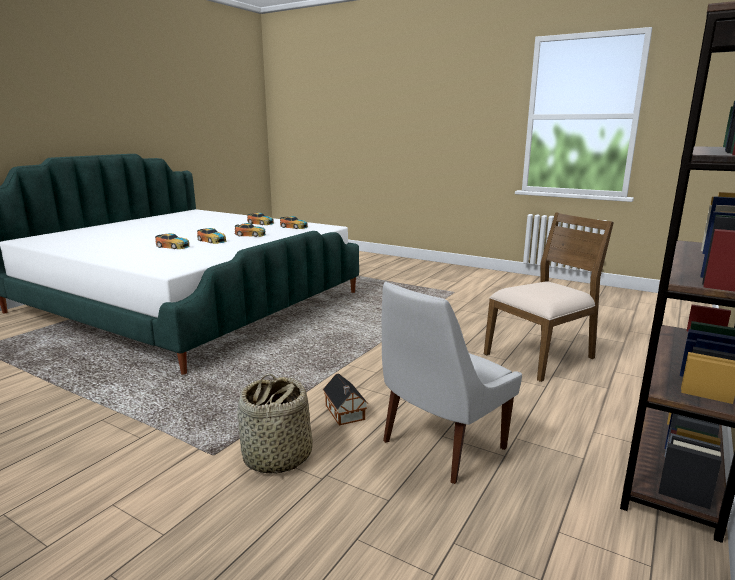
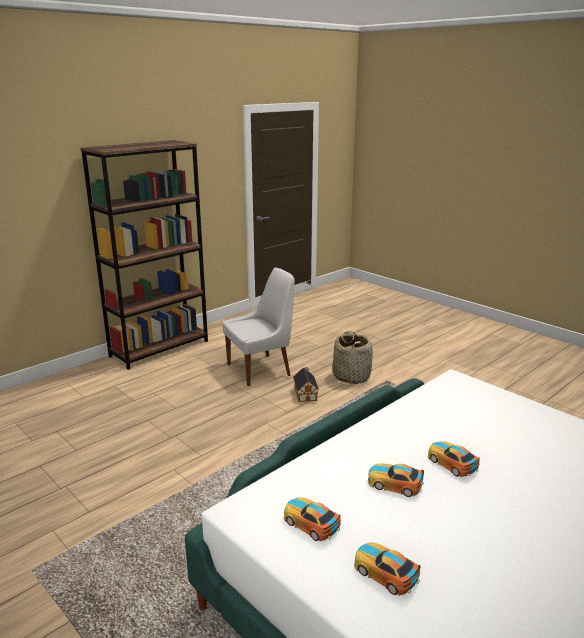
camera: 165 degrees left, 5 degrees up
toy car [155,233,190,249] -> none
brown chair [484,212,614,382] -> none

